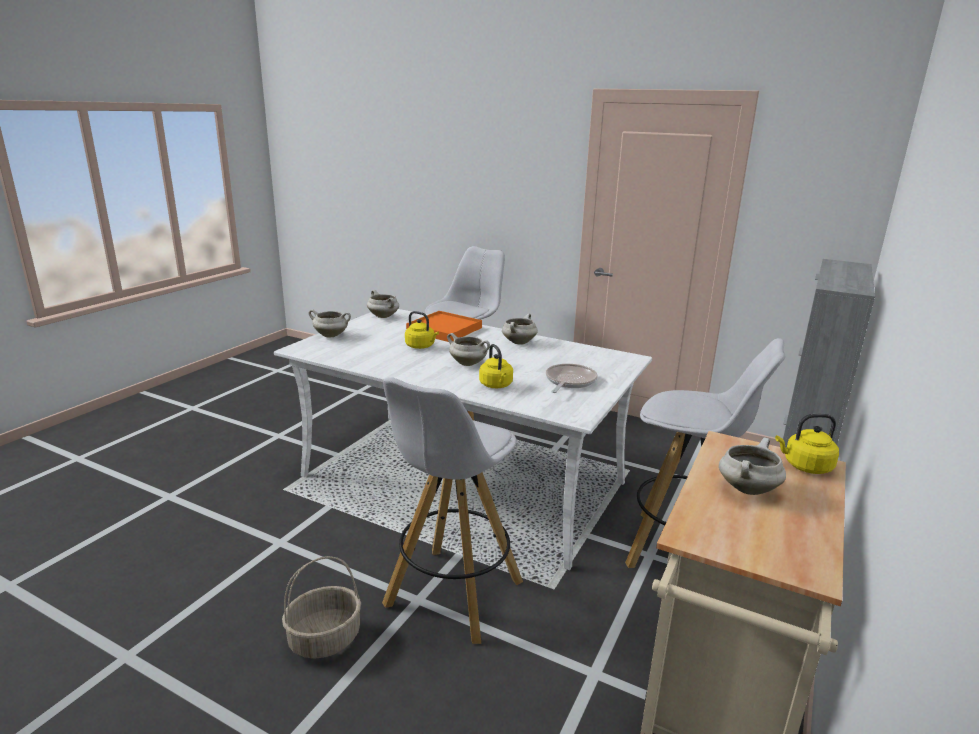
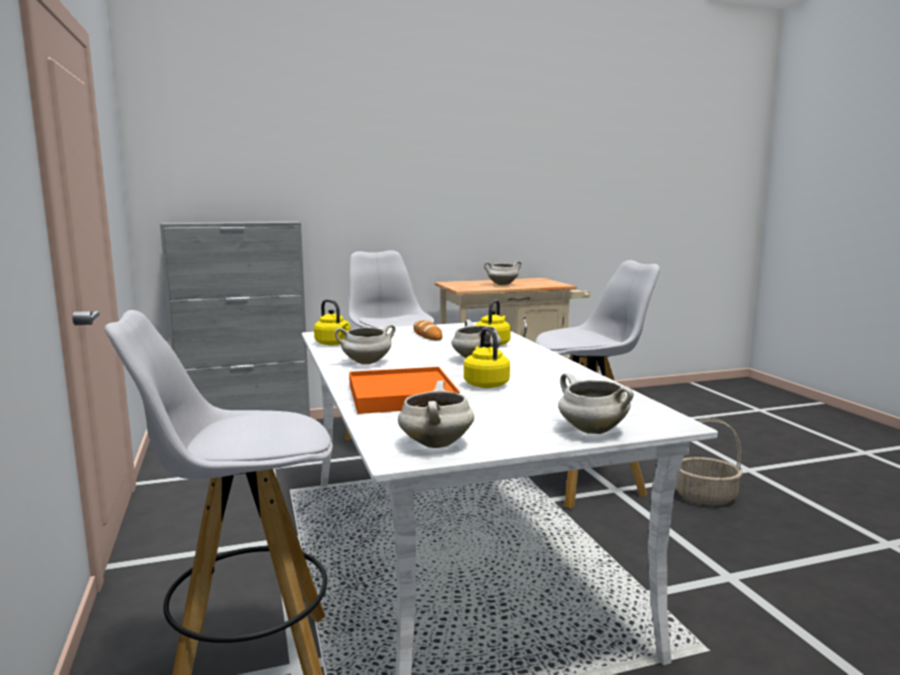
camera: 135 degrees left, 10 degrees down
frying pan [546,364,598,393] -> bread [413,320,442,341]
yellow kettle [775,414,839,474] -> yellow kettle moved to [314,299,351,345]

